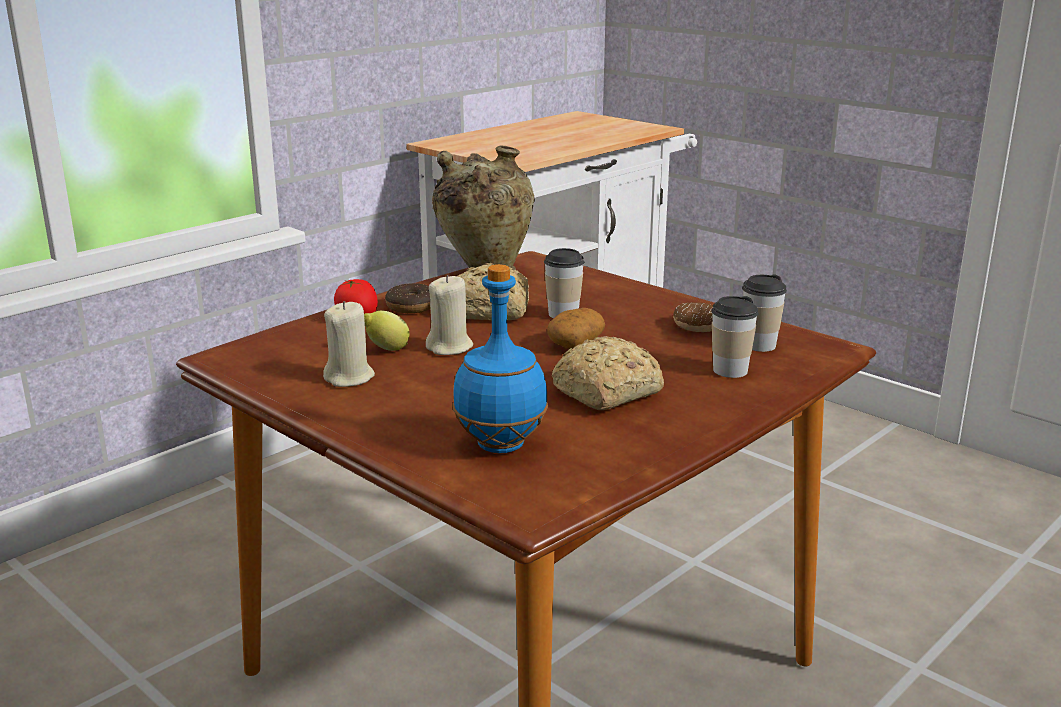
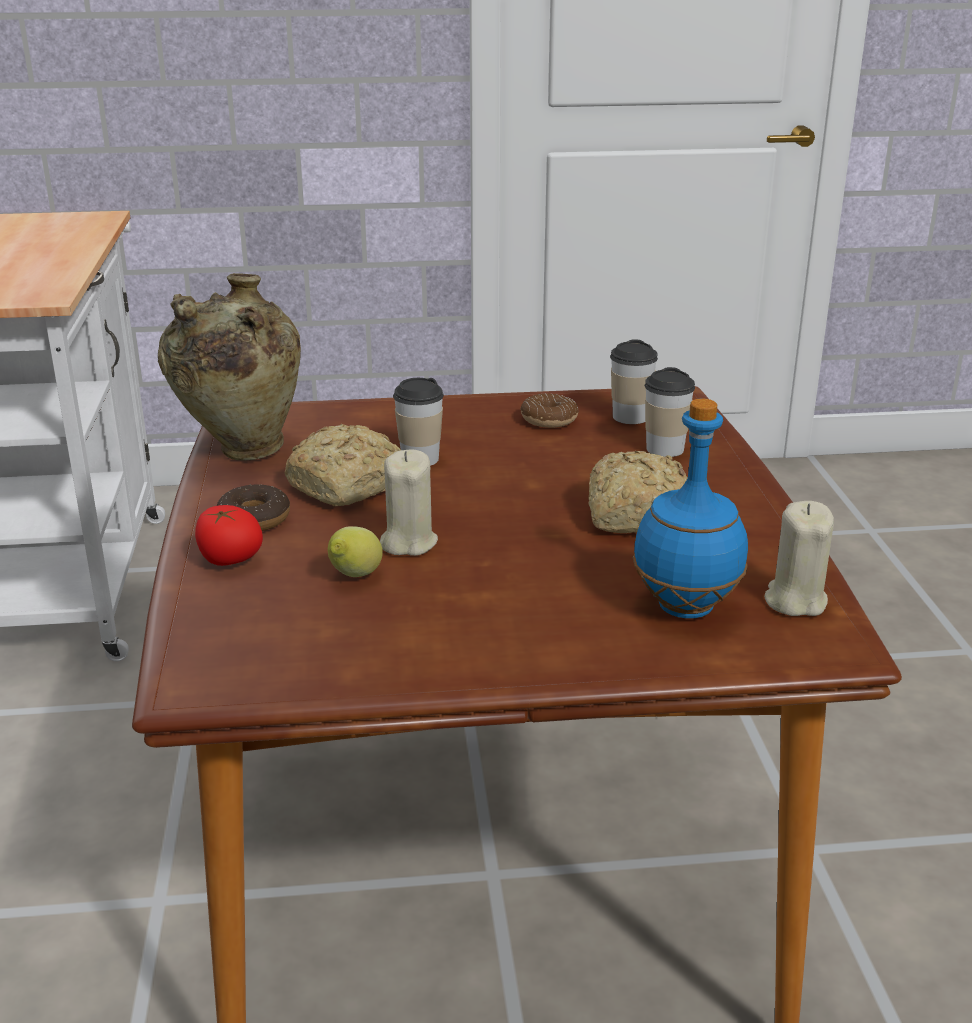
camera: 50 degrees left, 5 degrees up
beige candle [323,301,375,387] -> beige candle moved to [764,501,834,616]
potato [547,308,605,349] -> none

